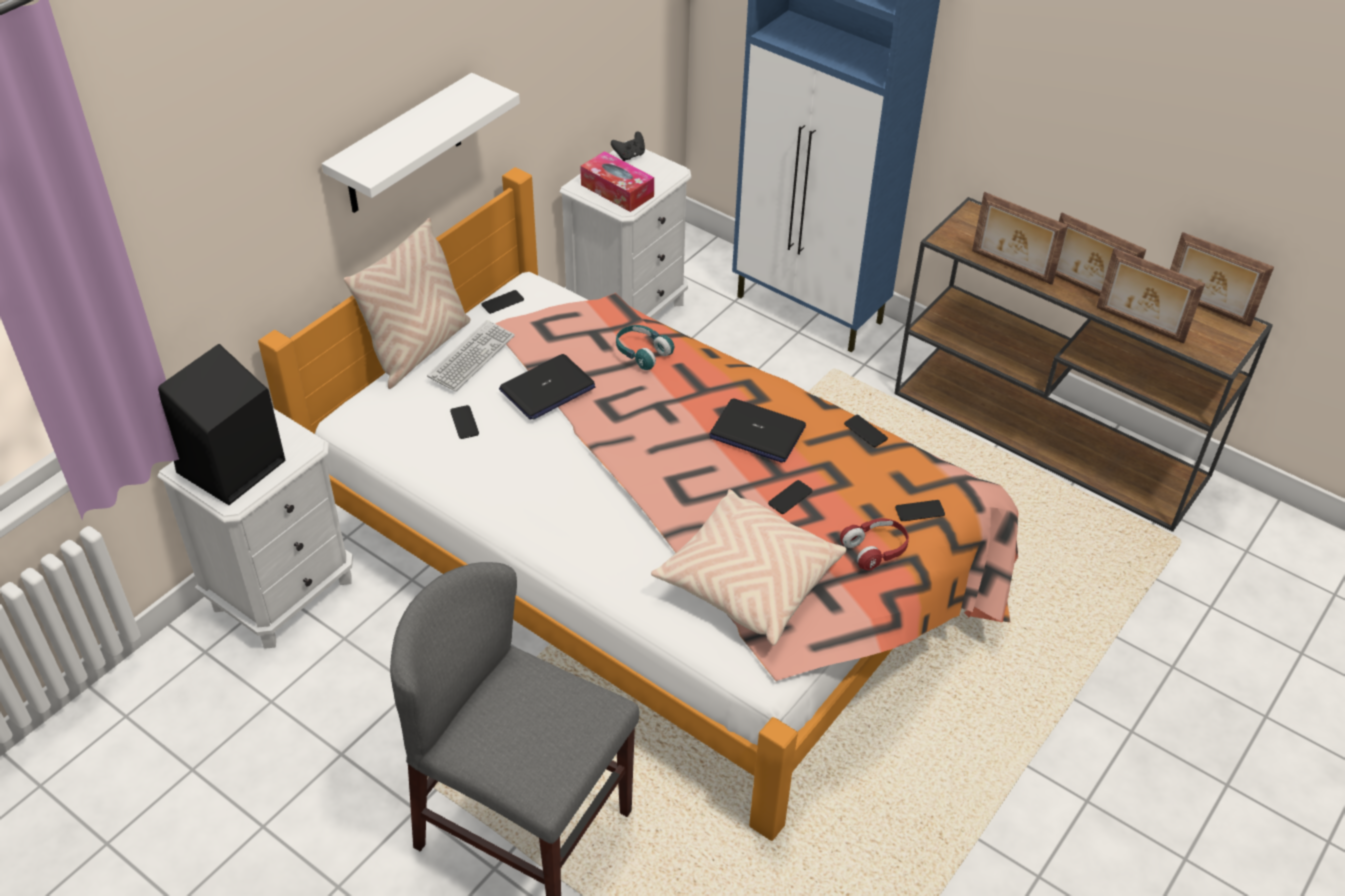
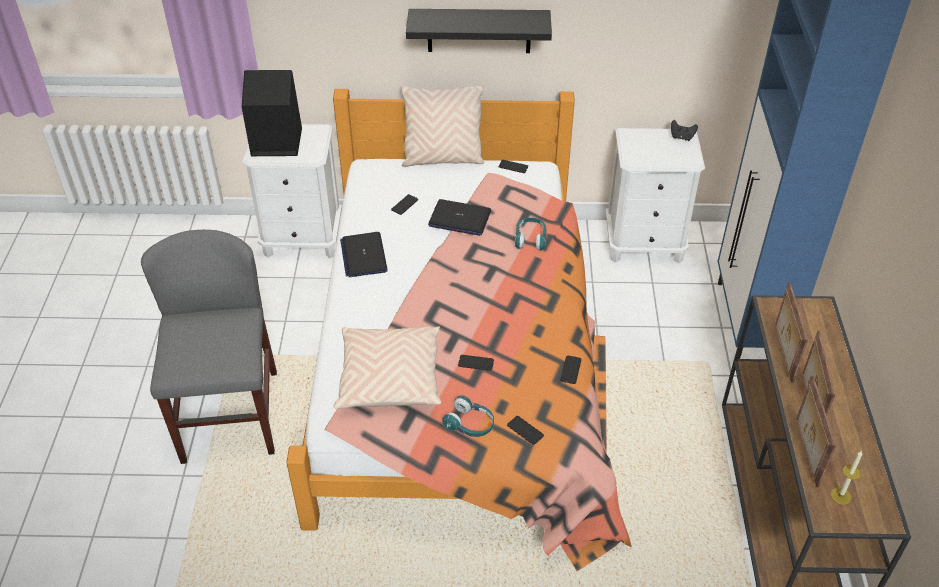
camera: 55 degrees right, 0 degrees up
white shelf [322,73,520,213] -> black shelf [406,9,552,53]
keyboard [427,320,515,392] -> none
tissue box [580,151,654,212] -> none
laptop [709,398,806,463] -> laptop moved to [340,232,388,277]
red headphones [840,518,909,571] -> turquoise headphones [443,396,494,437]
picture frame [1170,232,1274,327] -> none
none -> candle [830,451,862,505]

